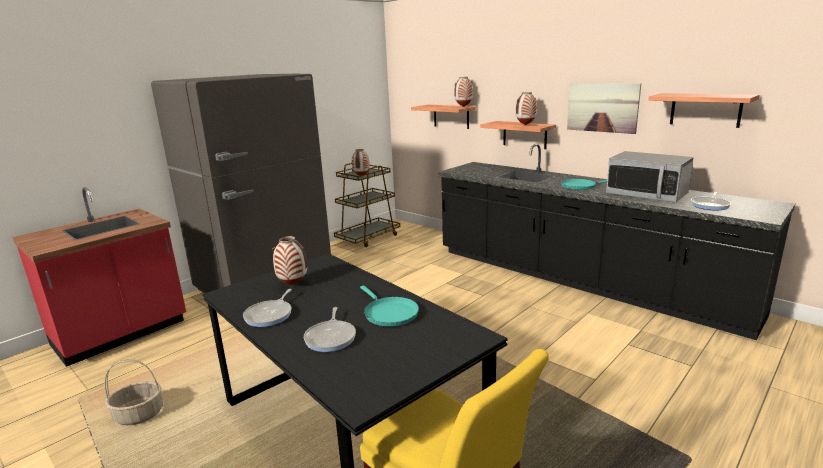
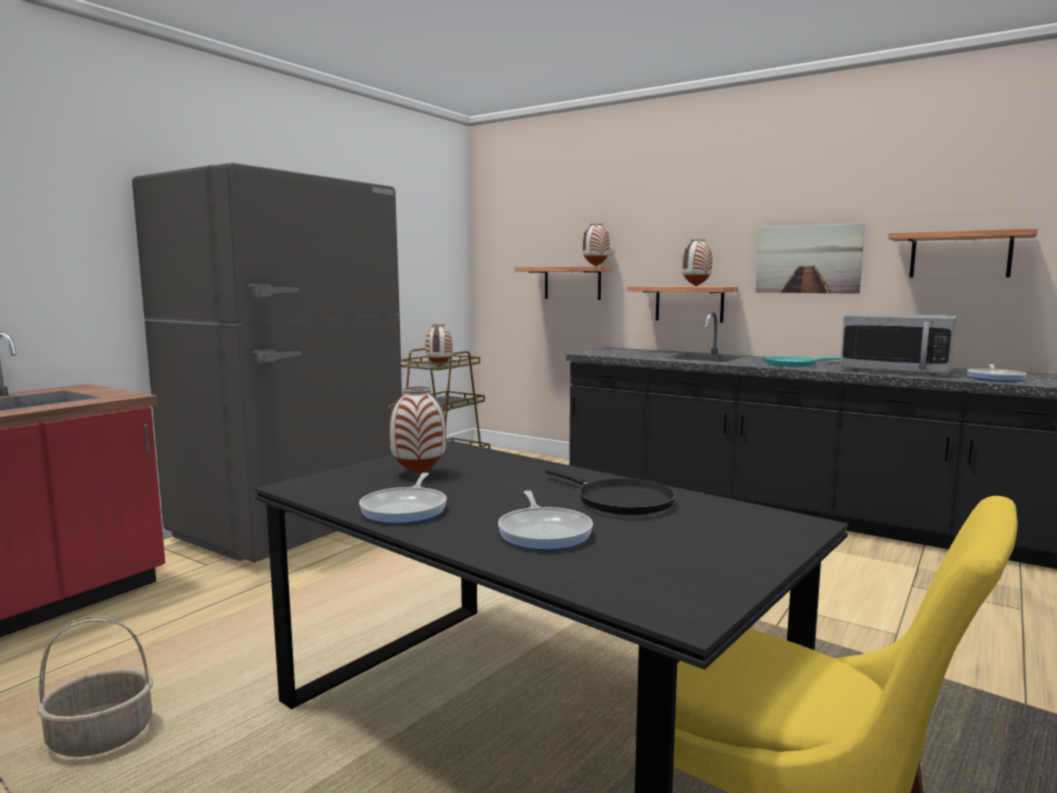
camera: 10 degrees left, 10 degrees down
turquoise frying pan [360,285,419,326] -> black frying pan [545,468,676,515]

